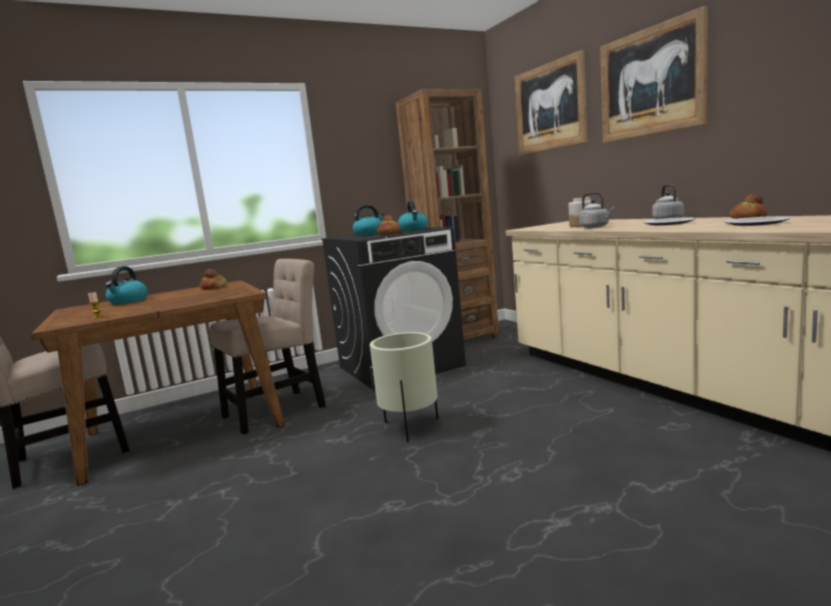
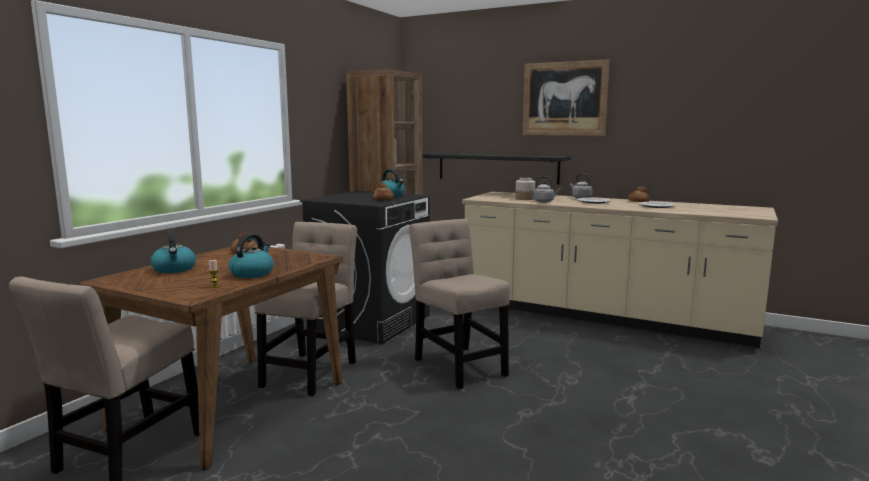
camera: 35 degrees left, 0 degrees up
kettle [353,205,384,236] -> kettle moved to [229,234,273,278]
beige planter [370,332,438,442] -> beige chair [409,219,510,389]
picture [515,50,587,155] -> none
none -> black shelf [422,153,571,184]

